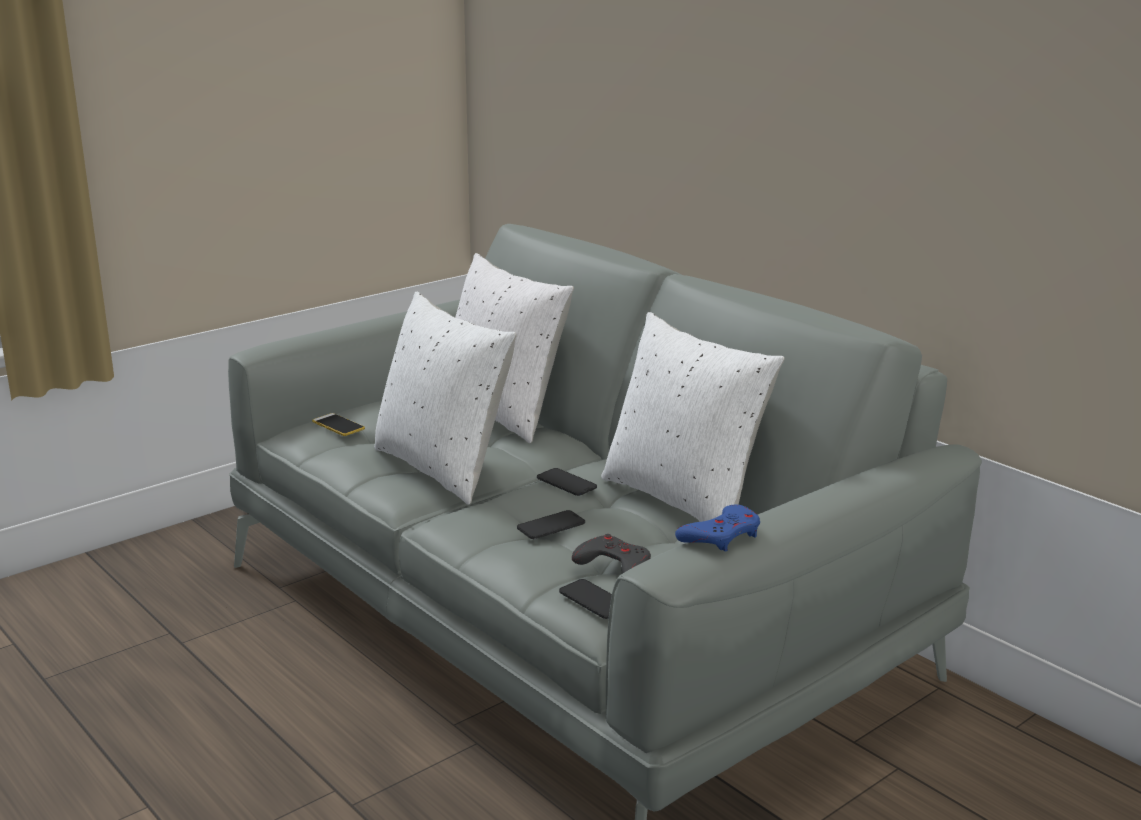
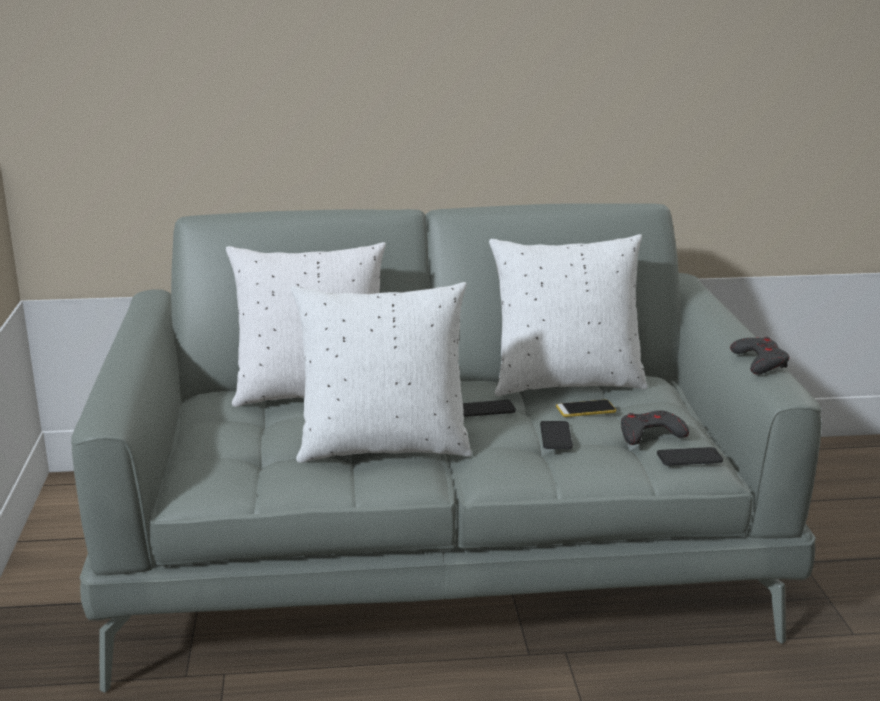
camera: 55 degrees left, 0 degrees up
phone [312,413,365,436] -> phone moved to [556,400,616,417]
blue game controller [675,505,760,552] -> grey game controller [730,337,789,375]

